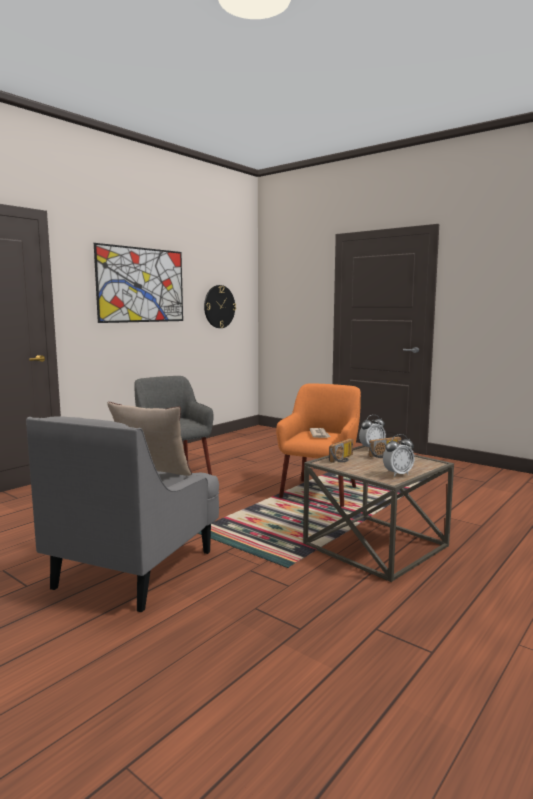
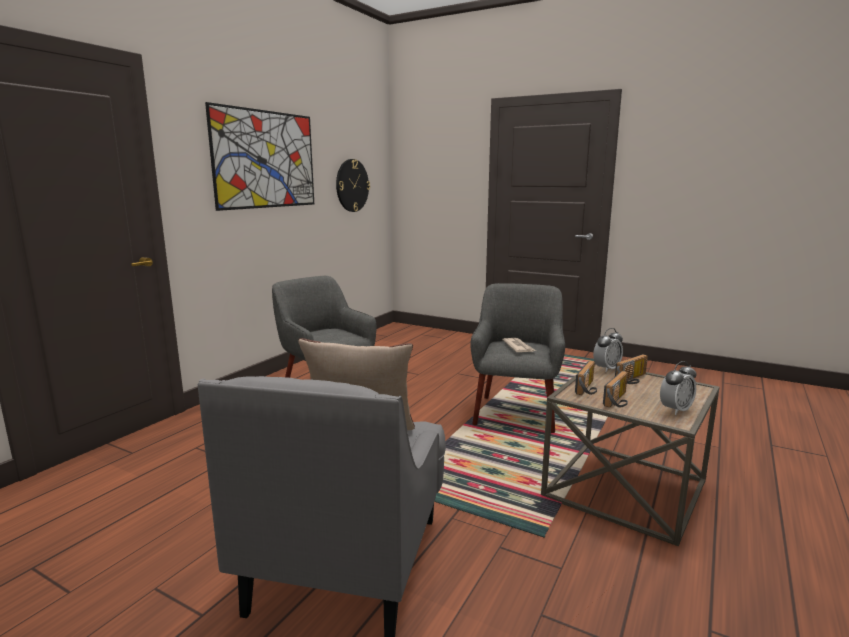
camera: 10 degrees left, 5 degrees up
orange armchair [276,383,361,507] -> grey armchair [470,283,565,433]
none -> radio [603,371,628,407]

